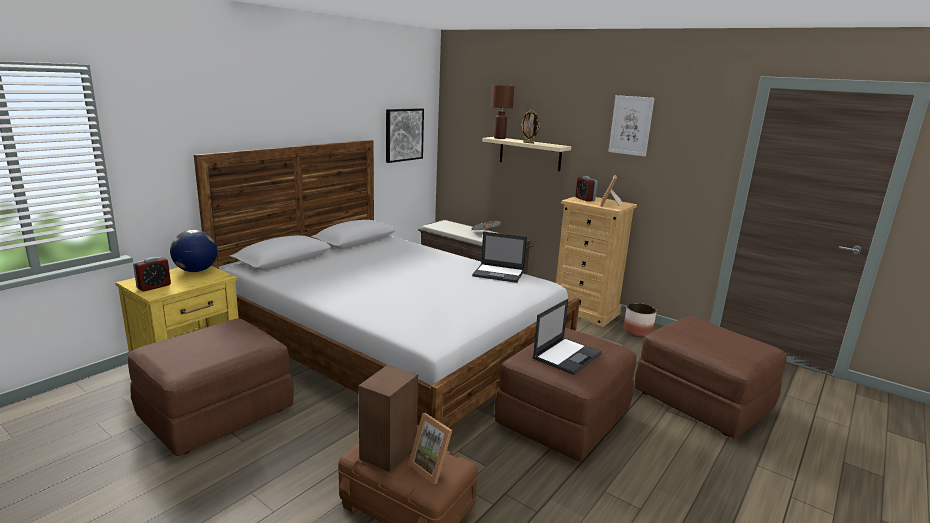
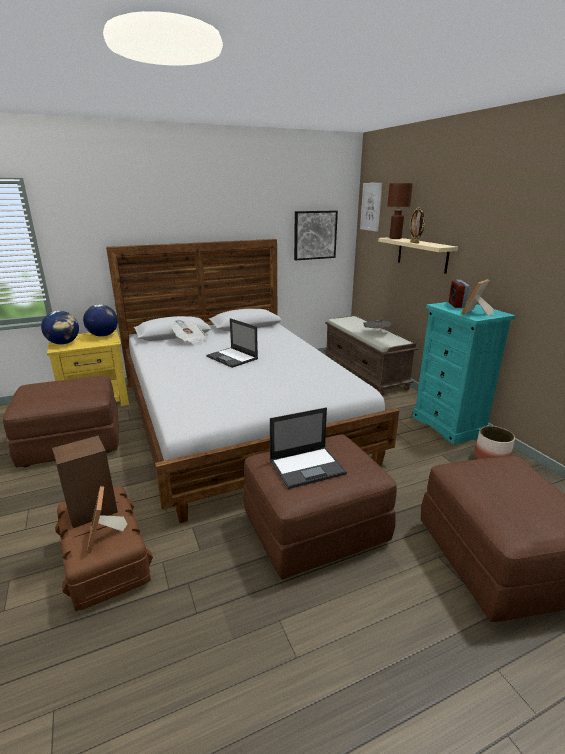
camera: 30 degrees right, 5 degrees up
alarm clock [133,257,171,292] -> globe [41,311,79,345]
laptop [472,232,527,283] -> laptop moved to [207,318,258,368]
beige dresser [556,196,637,327] -> turquoise dresser [412,301,516,445]
picture [608,95,655,157] -> picture moved to [360,183,382,232]
none -> newspaper [172,320,207,346]

